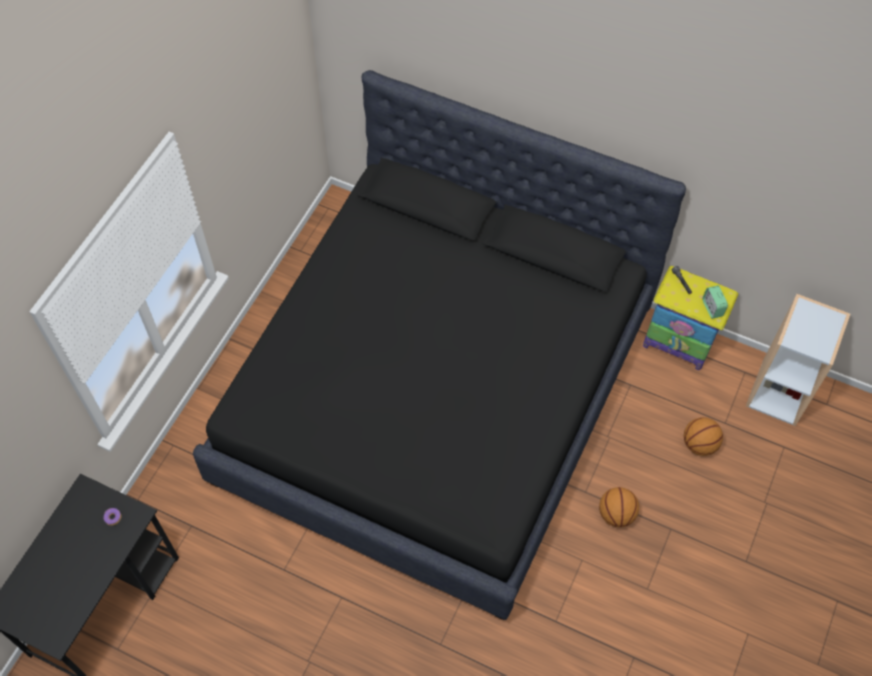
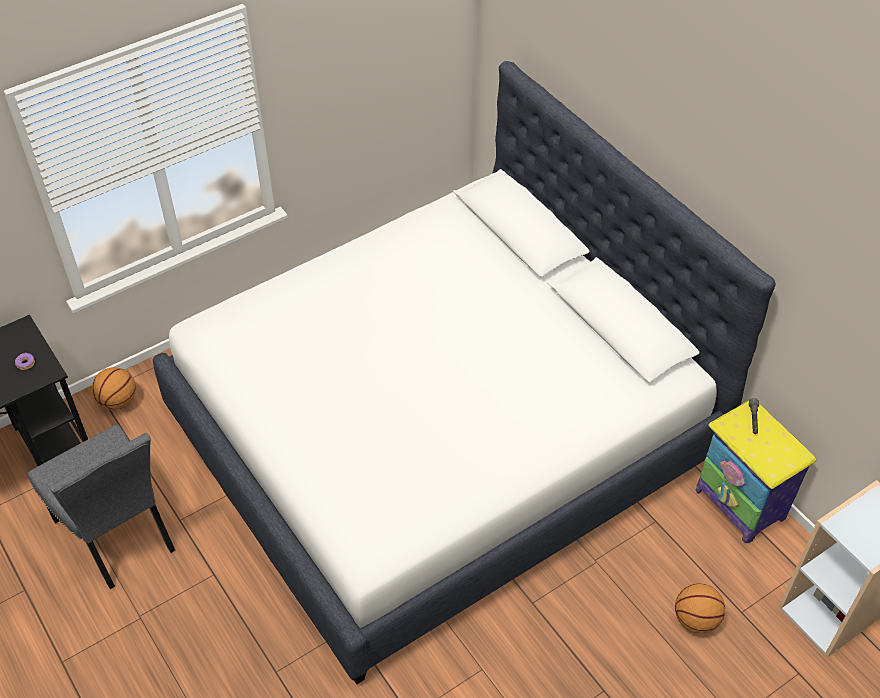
camera: 30 degrees right, 10 degrees down
black bed [193,70,686,620] -> white bed [153,61,775,684]
basketball [599,487,639,527] -> basketball moved to [92,367,136,410]
alarm clock [702,285,728,319] -> none
none -> grey chair [28,424,175,589]

